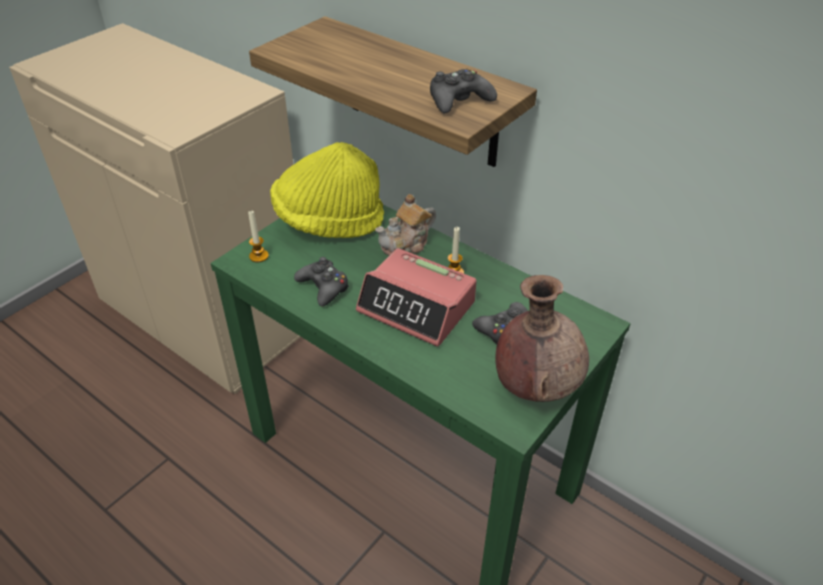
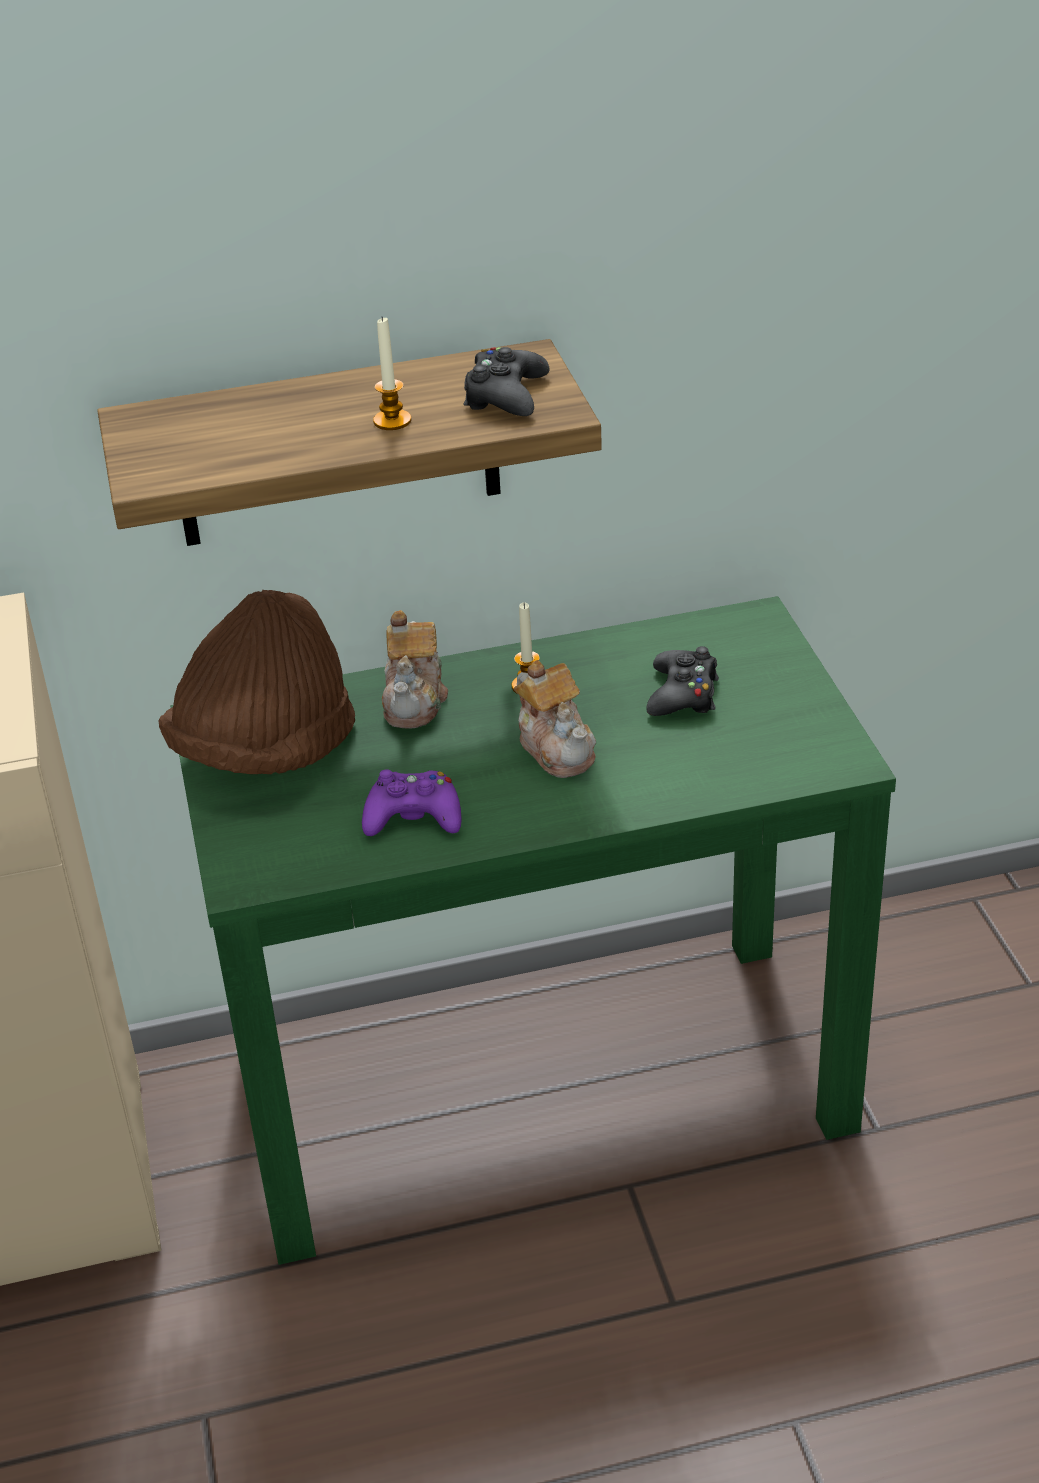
camera: 50 degrees left, 5 degrees down
candle [248,211,269,263] -> candle moved to [373,317,411,430]
yellow hat [270,142,384,238] -> brown hat [158,590,355,774]
black game controller [294,257,349,306] -> purple game controller [362,770,461,836]
alarm clock [356,248,477,347] -> teapot [514,660,596,778]
brown vase [495,275,589,402] -> none

